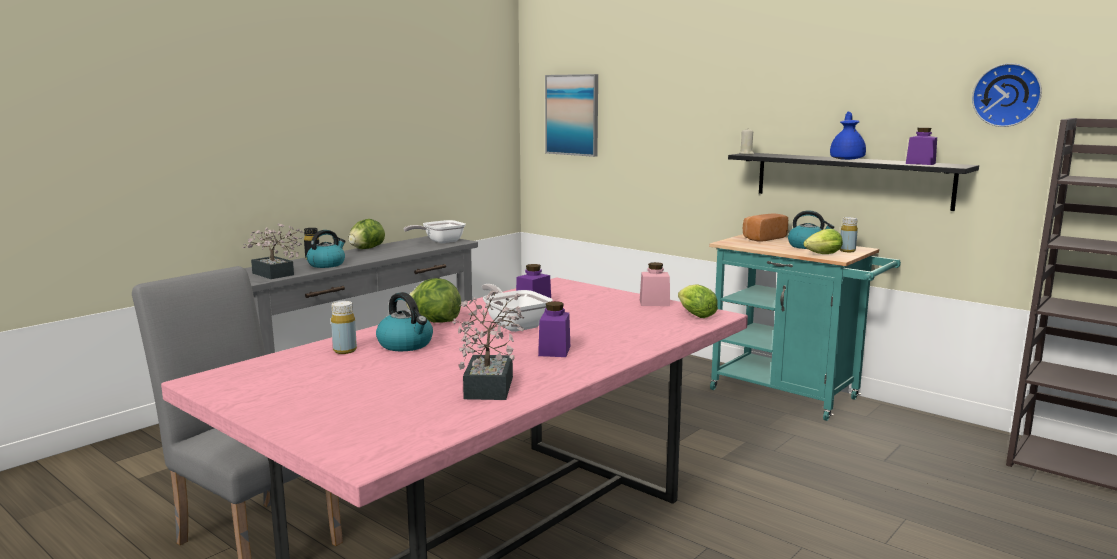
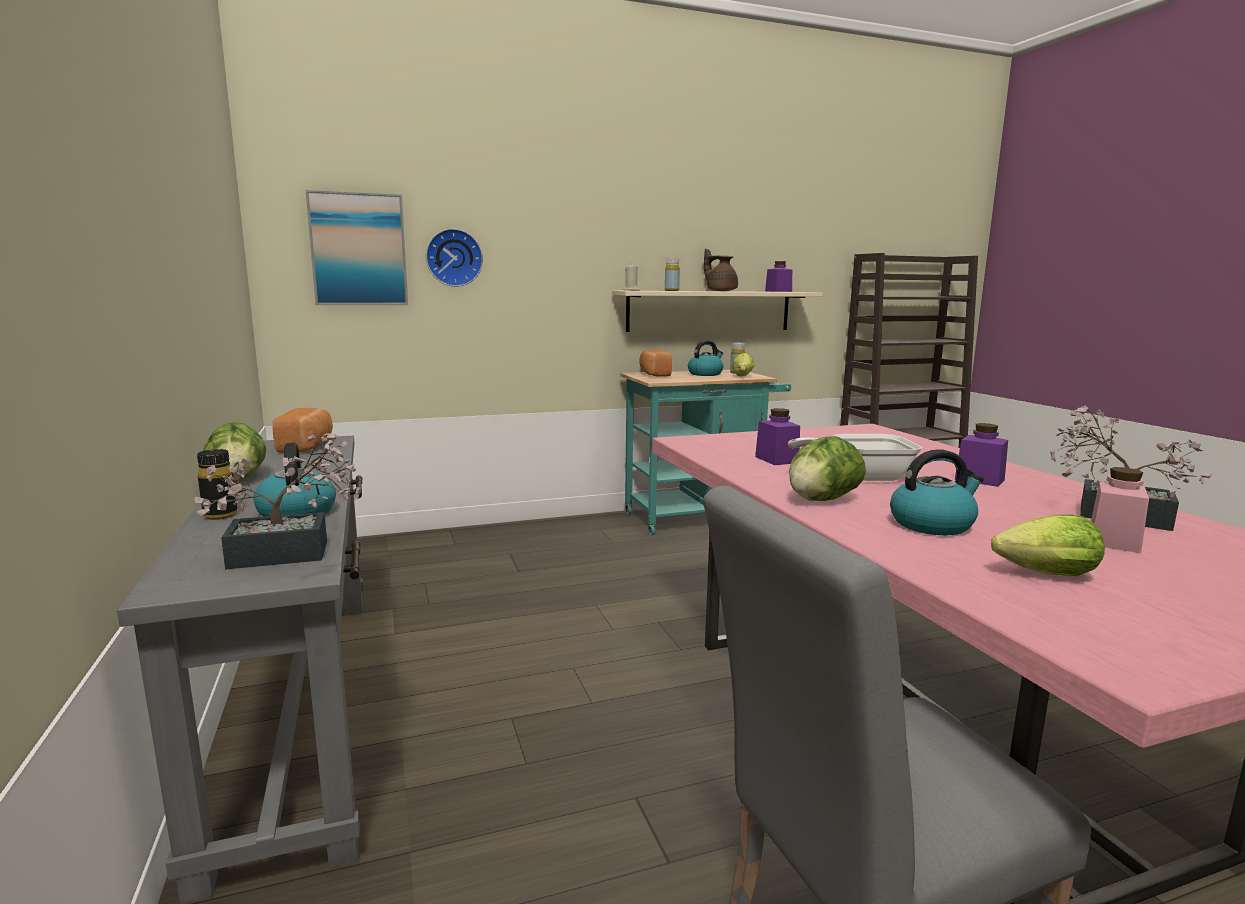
camera: 60 degrees left, 0 degrees up
yellow bottle [331,301,357,354] -> yellow bottle moved to [665,258,680,291]
frying pan [404,220,466,243] -> bread [272,408,333,453]
pink jar [640,262,670,306] -> pink jar moved to [1091,467,1149,553]
lettuce [678,284,718,318] -> lettuce moved to [991,515,1105,576]
black shelf [728,153,979,211] -> beige shelf [612,291,823,332]
blue teapot [830,112,866,160] -> brown teapot [704,248,738,291]
wall clock [972,63,1042,127] -> wall clock moved to [426,229,483,287]

